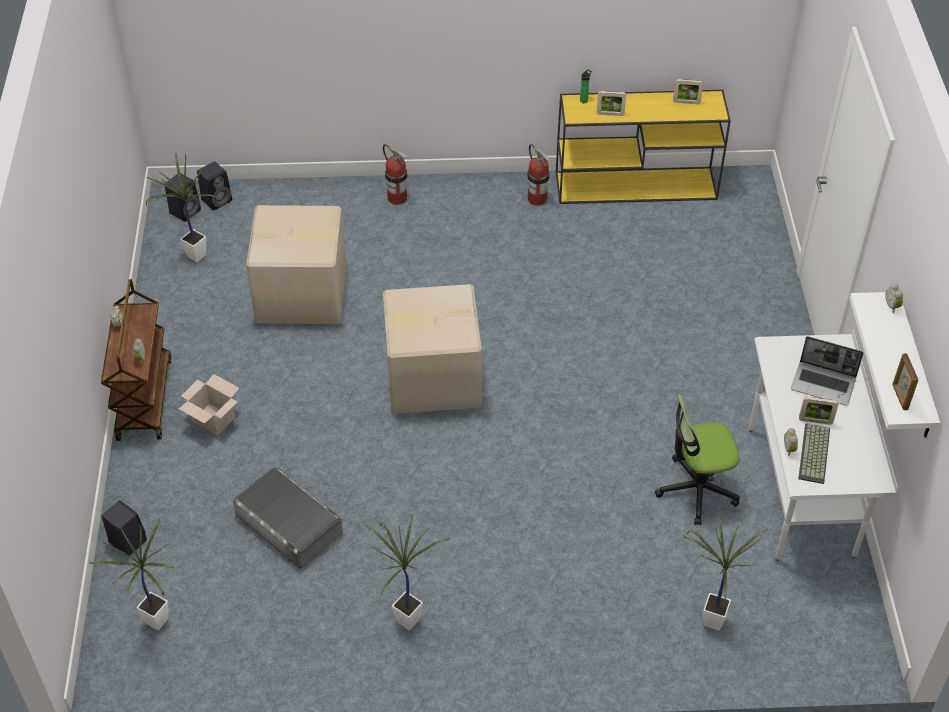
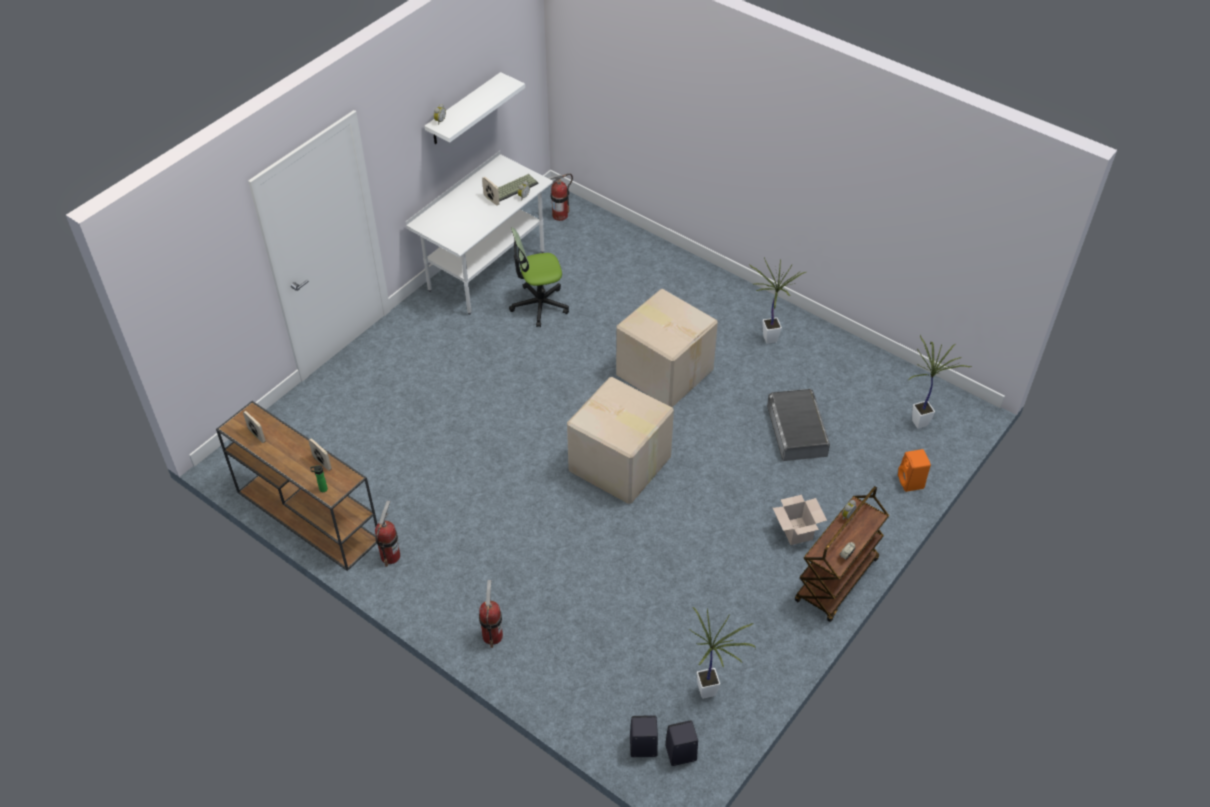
camera: 140 degrees left, 0 degrees up
black speaker [101,500,147,555] -> orange speaker [898,449,931,492]
cardboard box [246,205,346,324] -> cardboard box moved to [616,289,718,407]
yellow console table [556,90,731,204] -> brown console table [216,401,377,571]
office chair [655,393,740,525] -> office chair turned 135 degrees clockwise [509,227,569,327]
potted plant [682,514,768,631] -> none
laptop [791,336,863,406] -> none
picture frame [892,353,918,410] -> none
none -> fire extinguisher [548,173,573,221]

